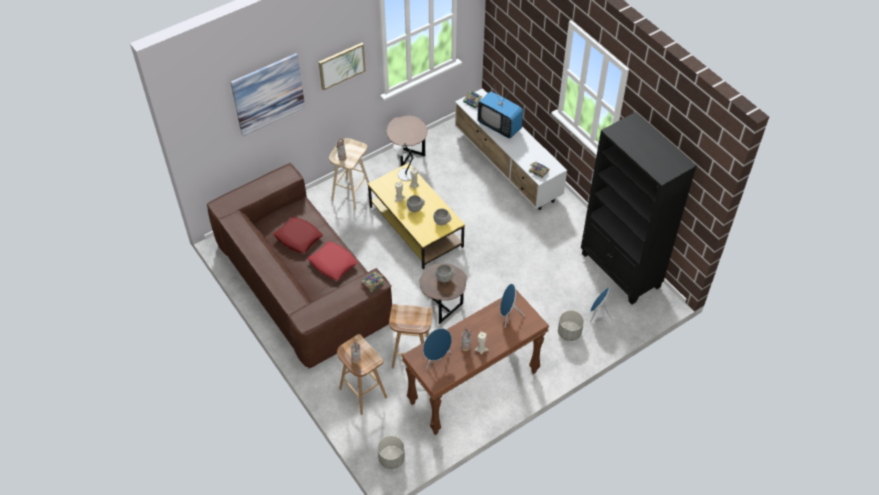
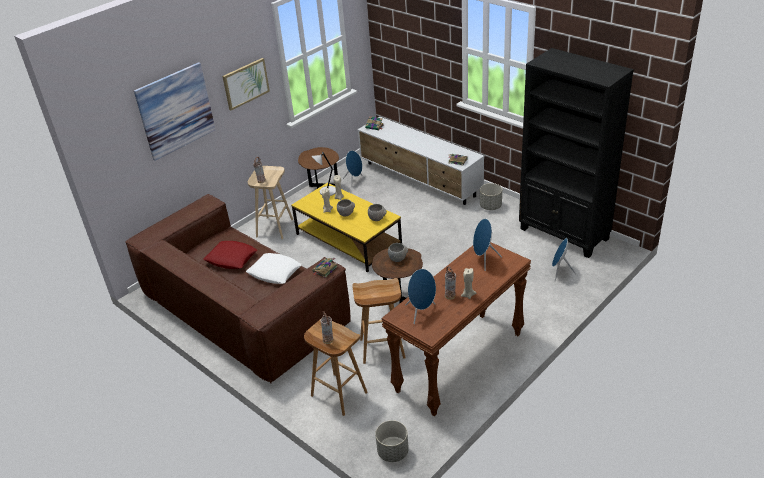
camera: 10 degrees left, 15 degrees down
red pillow [308,242,358,280] -> white pillow [246,253,301,284]
television [477,85,523,139] -> none
grey planter [558,310,584,341] -> grey planter moved to [480,183,502,210]
none -> blue speaker [343,150,363,188]

